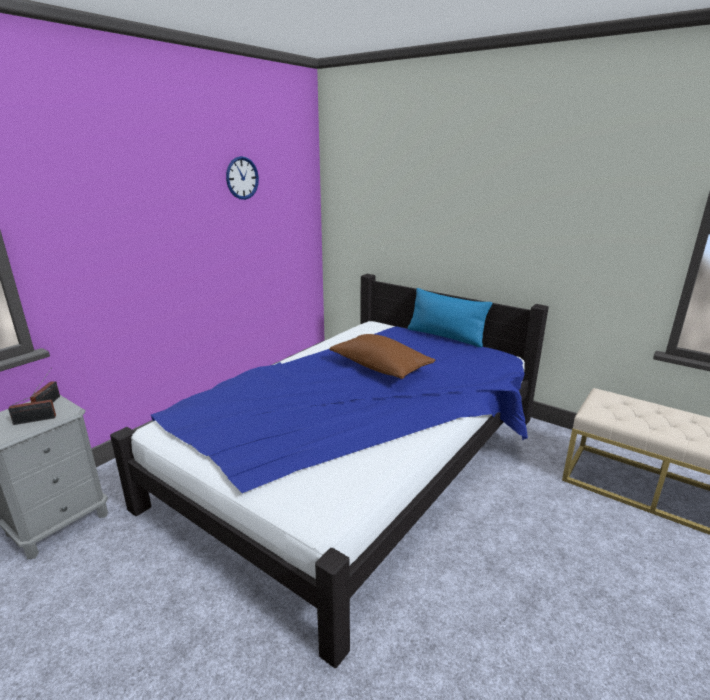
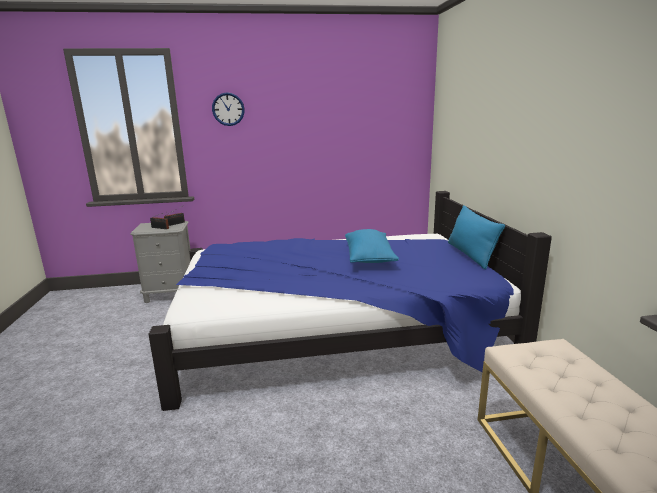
camera: 45 degrees right, 5 degrees down
wall clock [226,156,259,200] -> wall clock moved to [212,92,245,126]
brown pillow [329,334,435,379] -> blue pillow [345,229,399,263]

